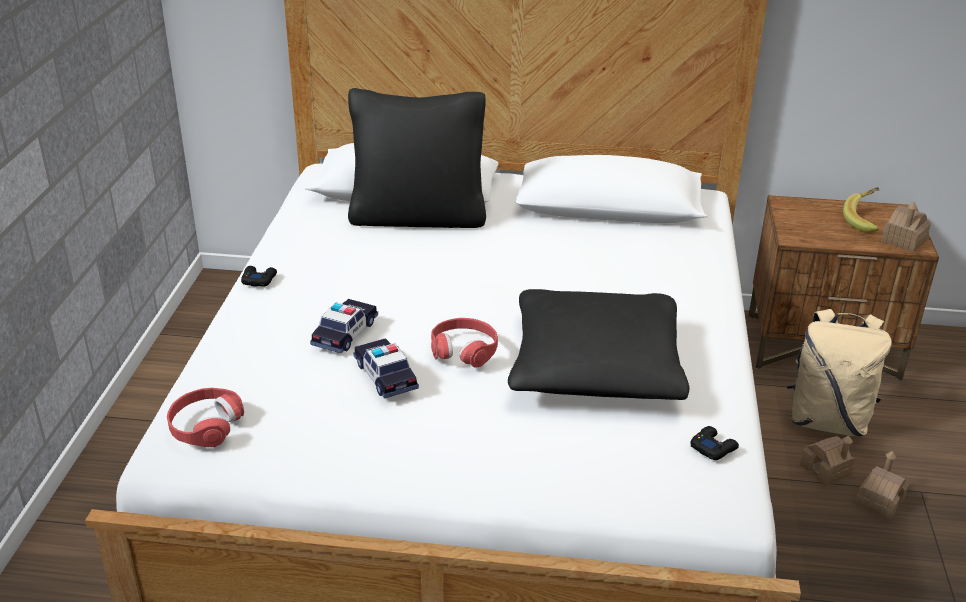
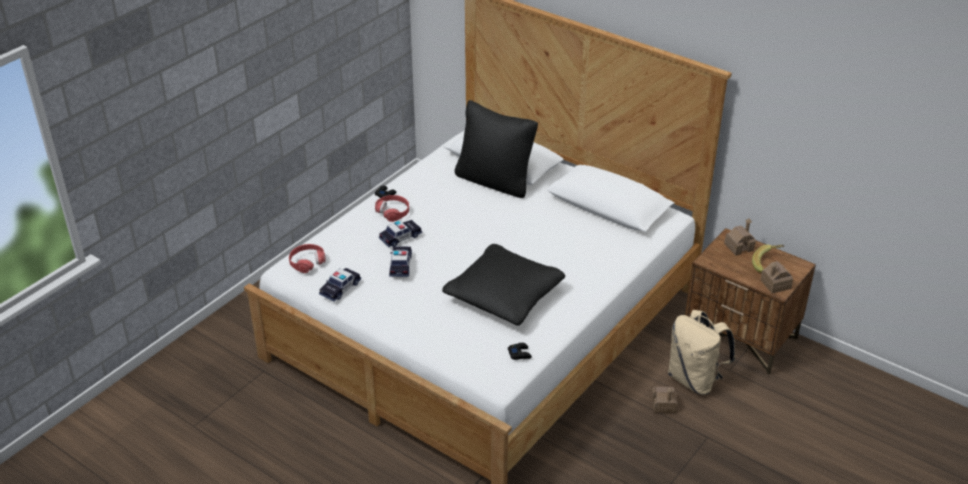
camera: 30 degrees right, 5 degrees up
red headphones [431,318,498,368] -> red headphones moved to [375,195,409,222]
toy house [855,451,909,520] -> toy house moved to [724,219,756,256]
none -> toy car [319,268,361,301]

